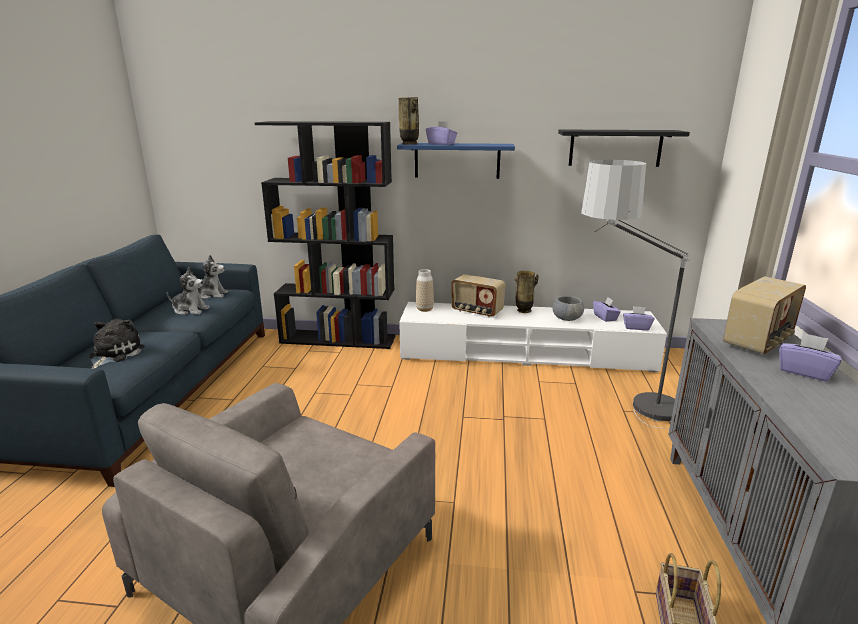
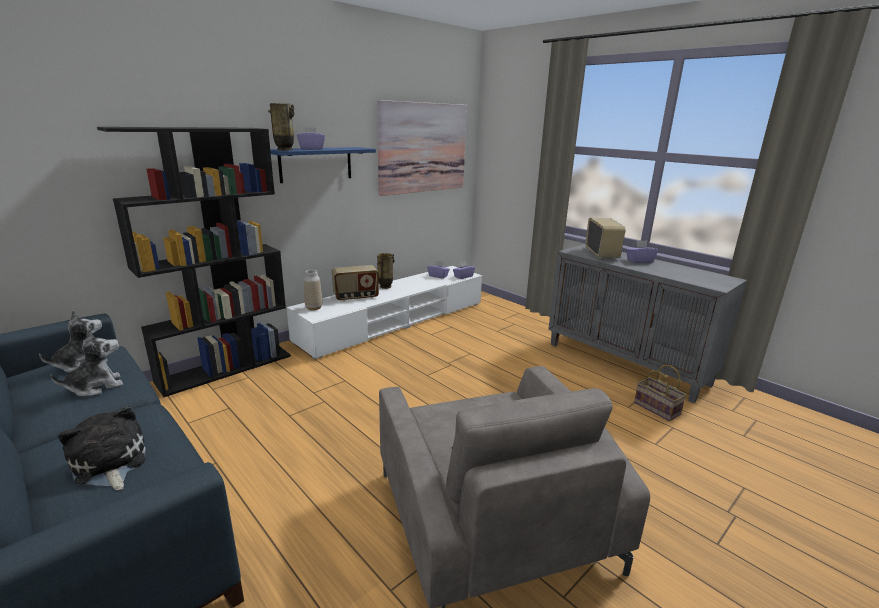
camera: 50 degrees left, 0 degrees up
grey bowl [552,296,584,321] -> none
black shelf [558,129,690,167] -> picture [377,100,467,196]
floor lamp [581,160,690,429] -> none

